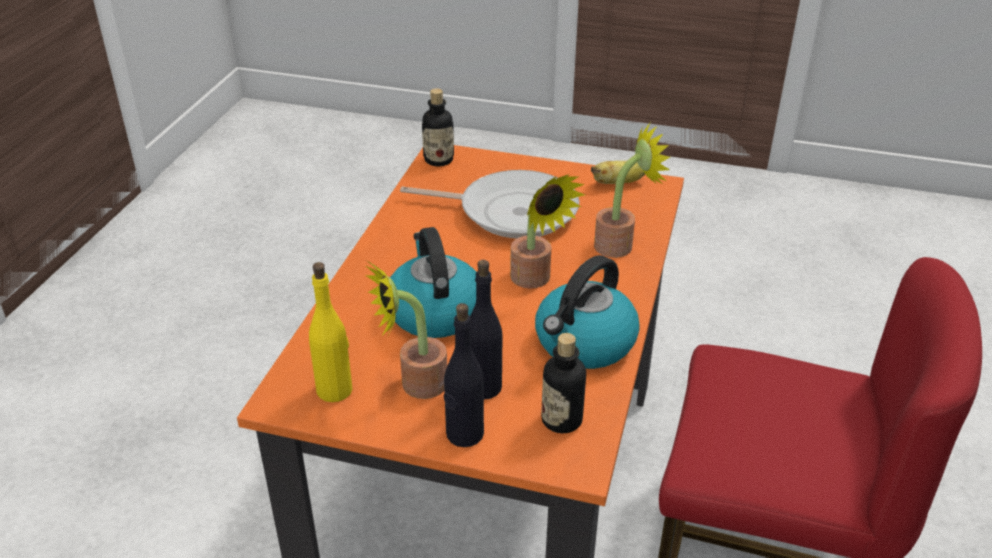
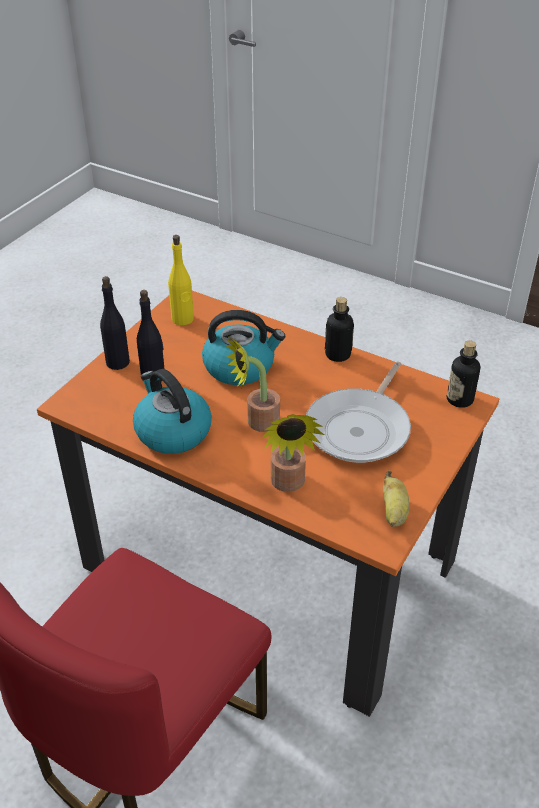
camera: 105 degrees right, 5 degrees up
potted plant [364,261,447,399] -> none
bottle [541,333,586,433] -> bottle moved to [325,297,354,362]

